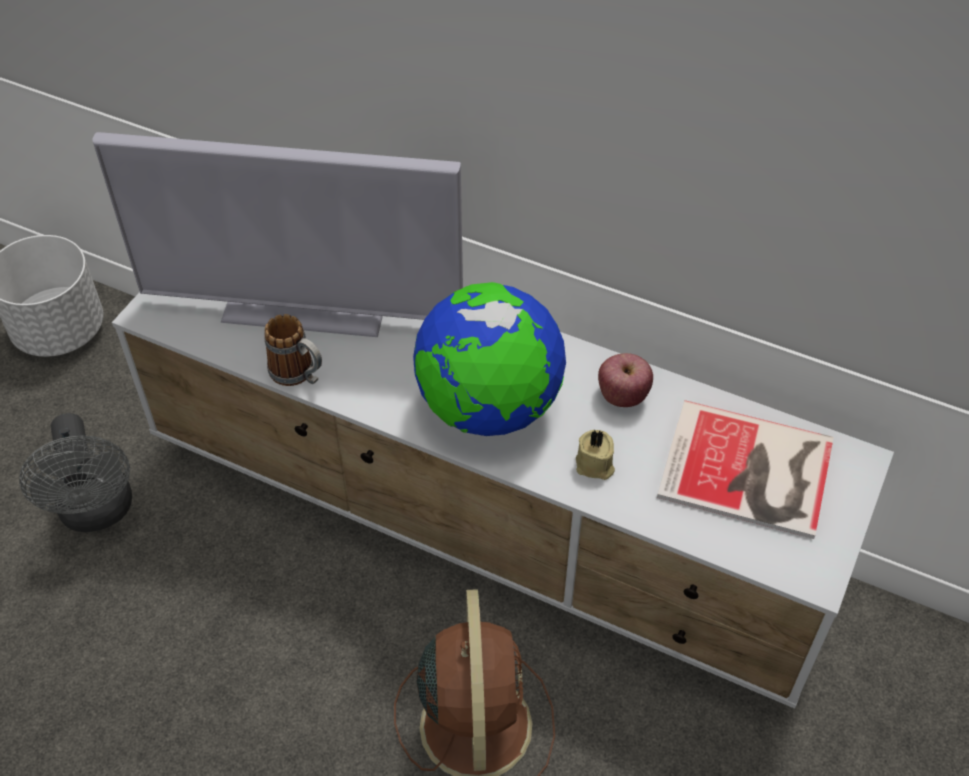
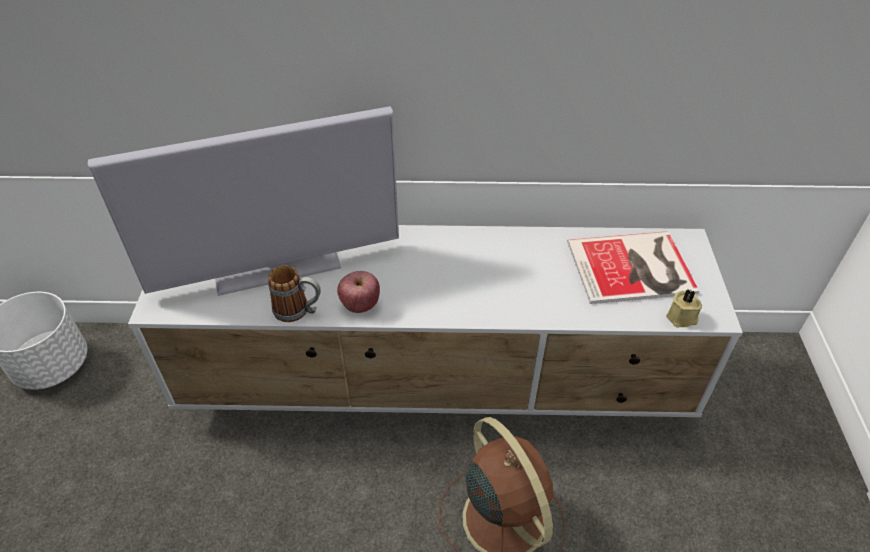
camera: 25 degrees left, 5 degrees down
grey fan [19,413,132,532] -> none
globe [413,282,566,436] -> none
beige candle [576,430,615,480] -> beige candle moved to [666,289,702,328]
apple [598,353,653,407] -> apple moved to [337,271,380,313]

